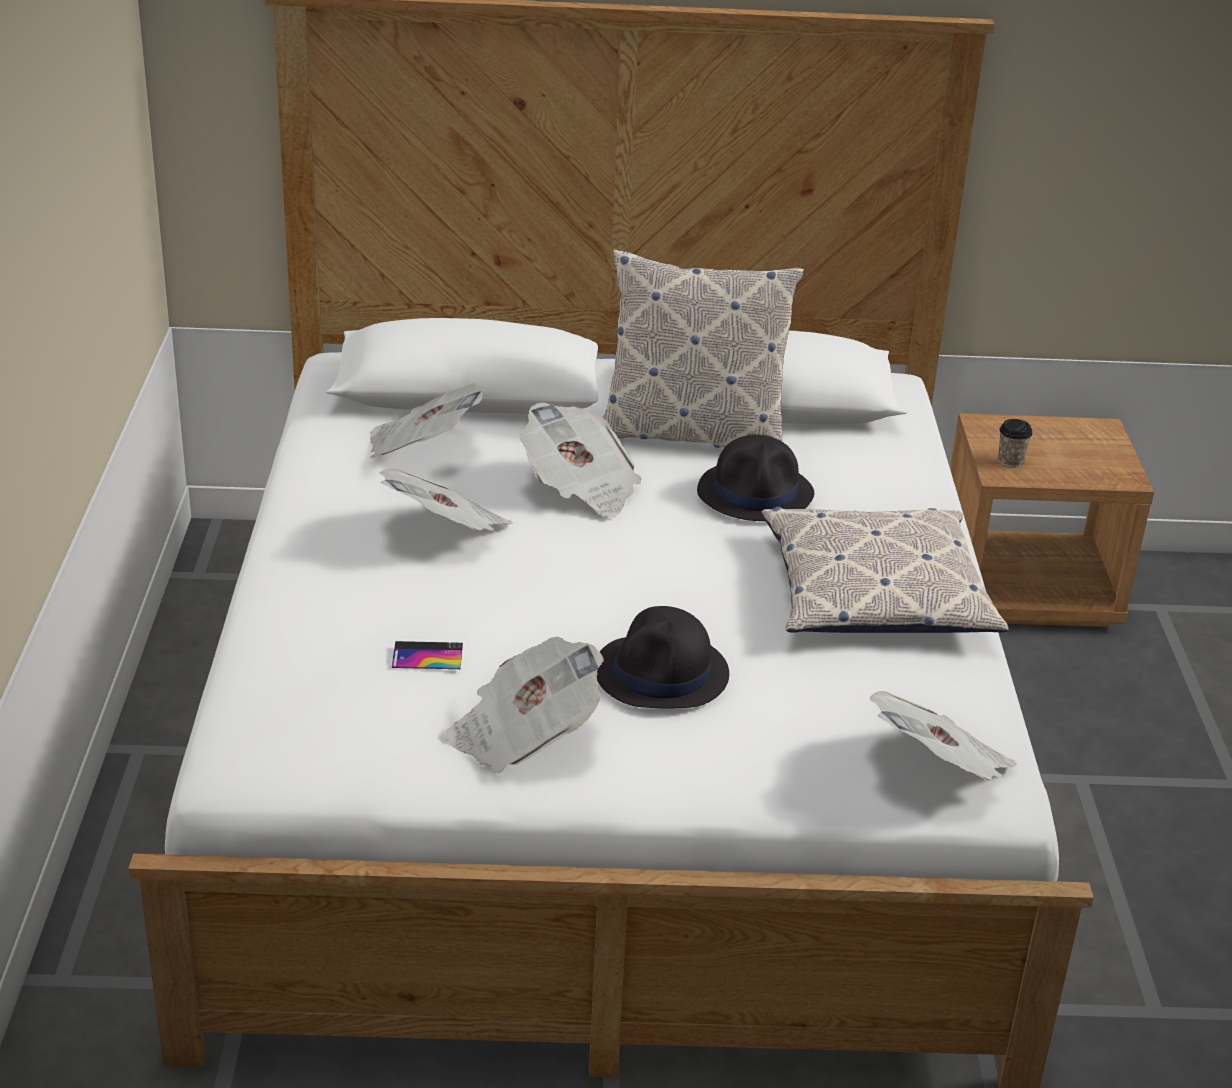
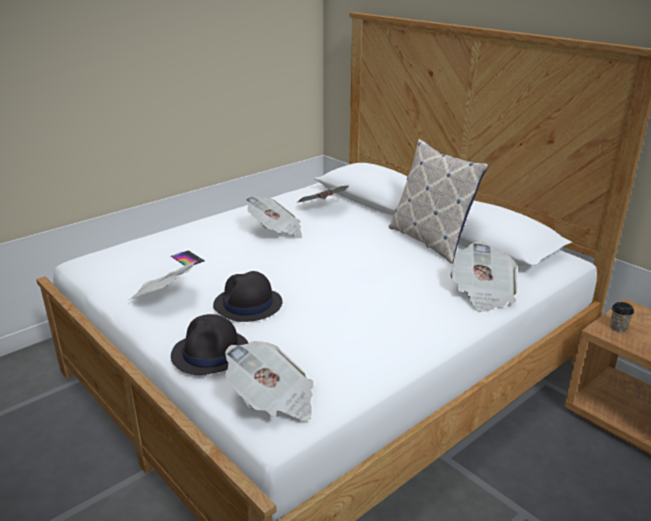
camera: 50 degrees right, 5 degrees down
newspaper [519,402,642,517] -> newspaper moved to [450,242,518,312]
black hat [697,435,814,521] -> black hat moved to [171,314,248,375]
pillow [761,507,1008,633] -> none

